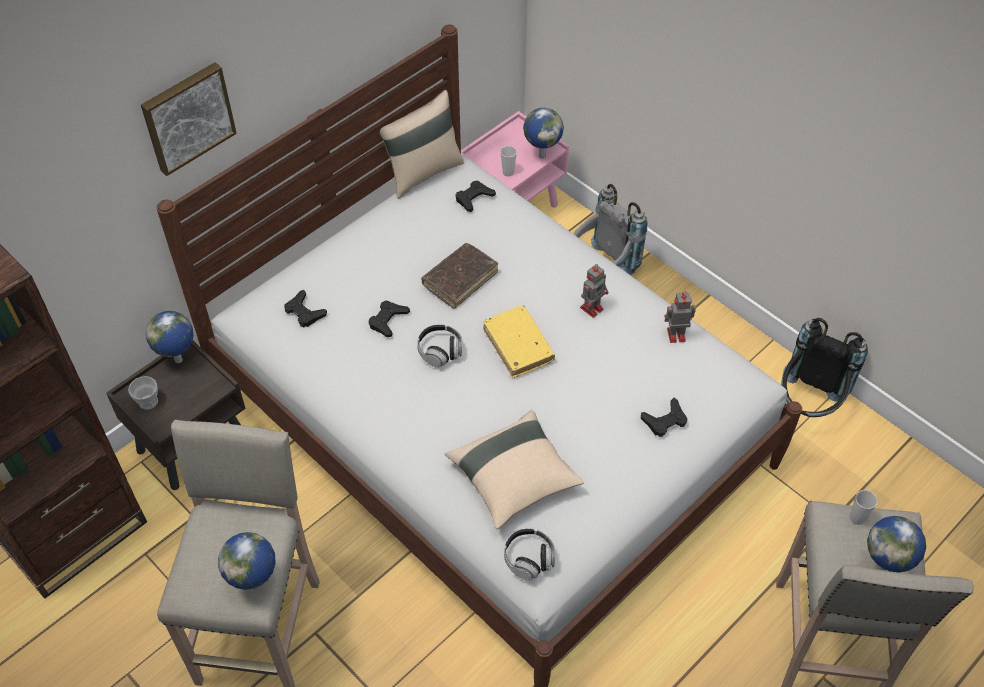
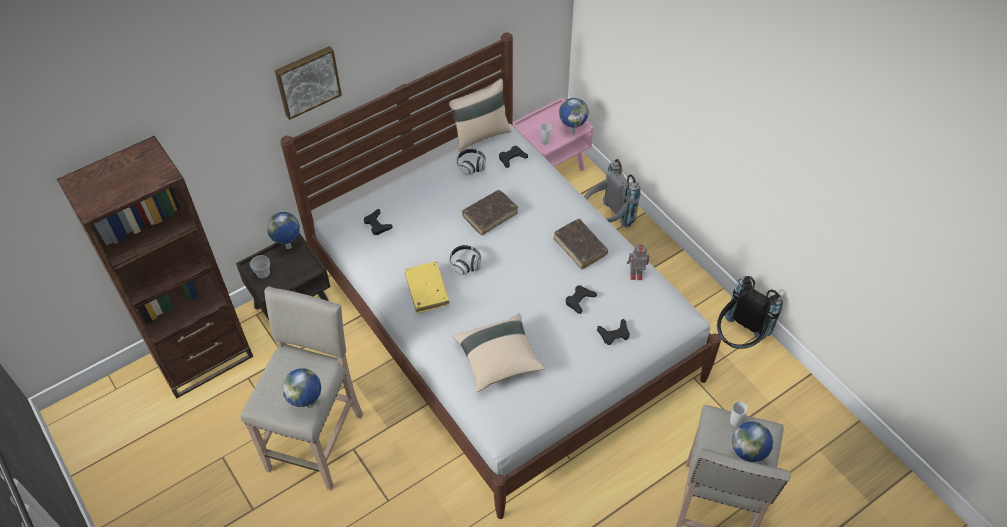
camera: 10 degrees right, 0 degrees up
black game controller [369,301,410,337] -> black game controller moved to [566,285,597,314]
yellow book [483,306,555,378] -> yellow book moved to [405,262,449,313]
headphones [504,528,555,581] -> headphones moved to [457,149,486,175]
toy robot [580,264,609,318] -> brown book [553,219,608,269]

